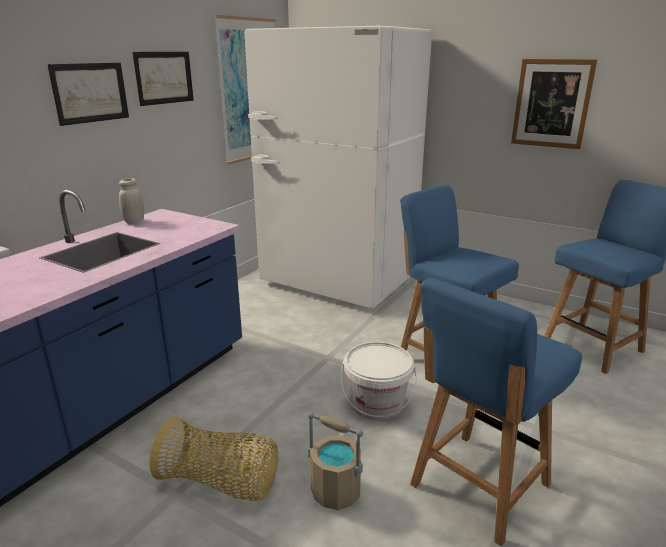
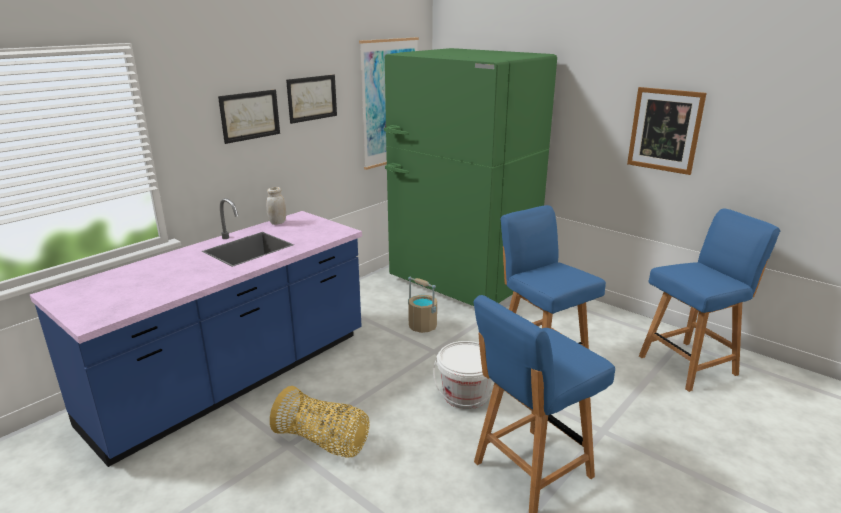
camera: 10 degrees right, 0 degrees up
white fridge [245,26,432,309] -> green fridge [384,48,557,306]
beige bucket [308,412,363,510] -> beige bucket moved to [408,277,437,333]

